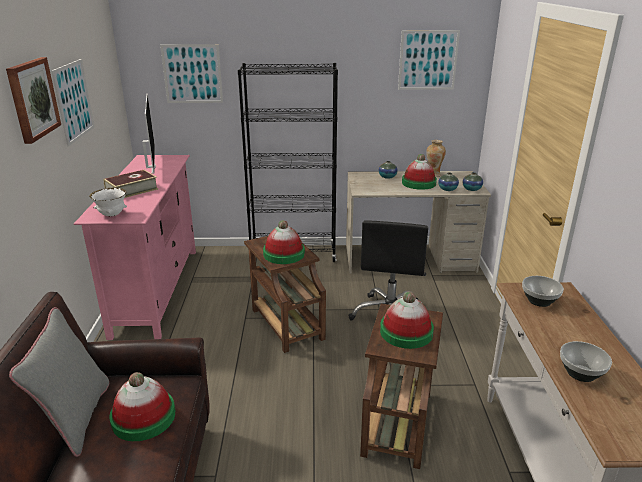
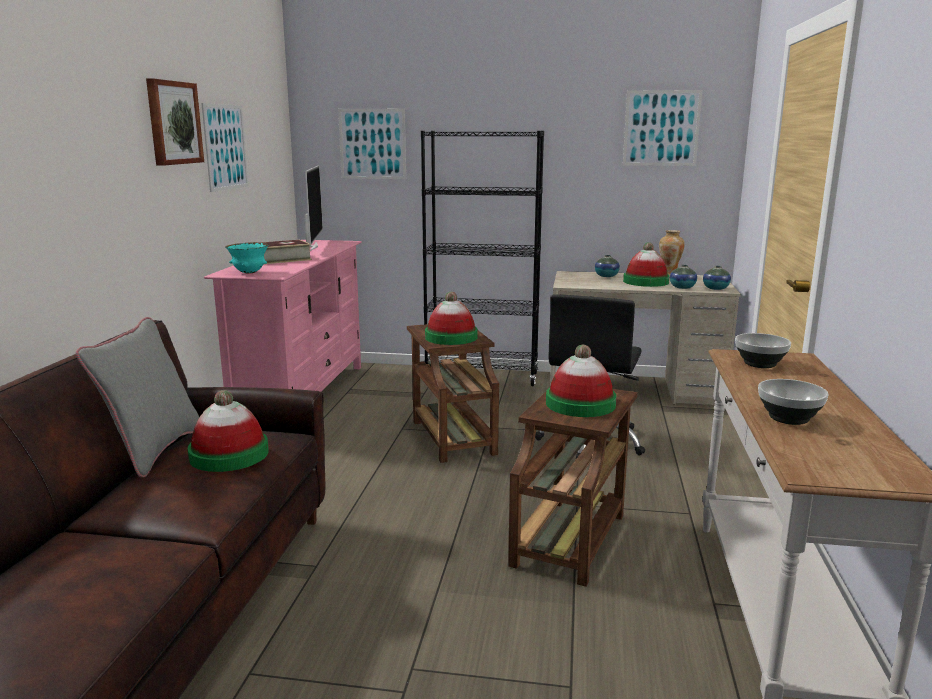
camera: 10 degrees right, 10 degrees down
white bowl [89,187,127,217] -> turquoise bowl [225,242,268,274]

